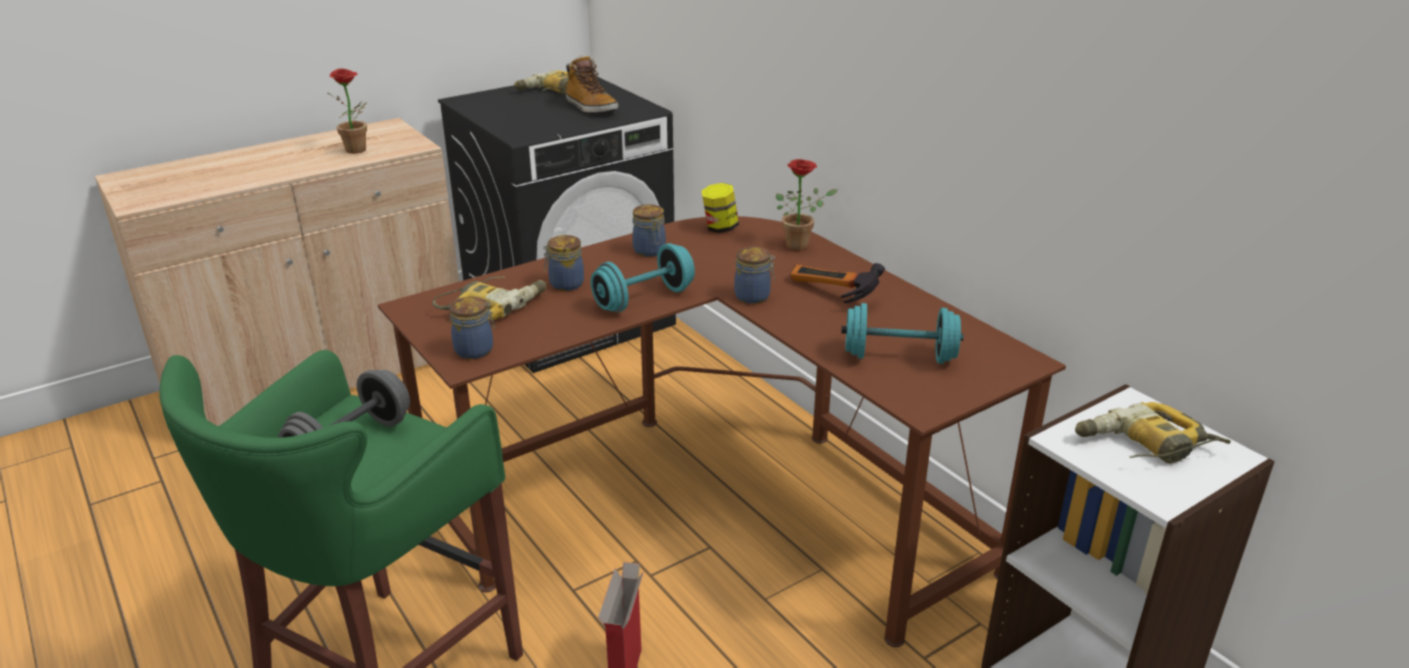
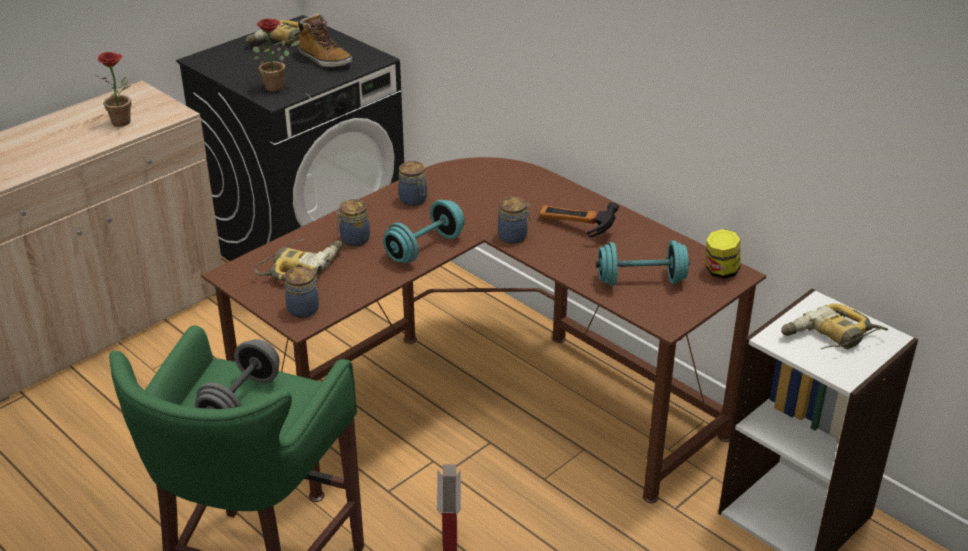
camera: 10 degrees left, 5 degrees up
jar [702,183,739,233] -> jar moved to [706,229,740,279]
potted plant [776,159,838,251] -> potted plant moved to [253,19,300,92]

